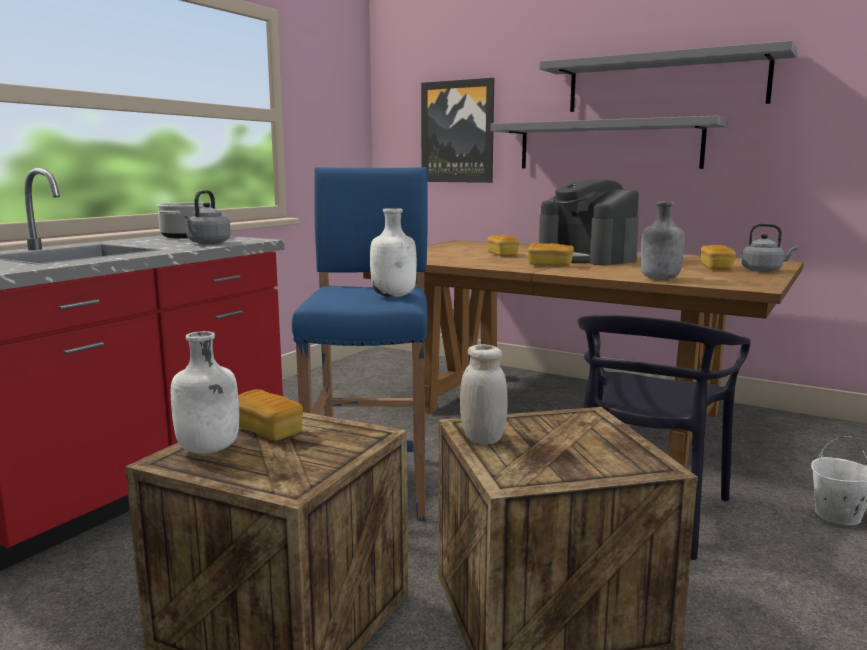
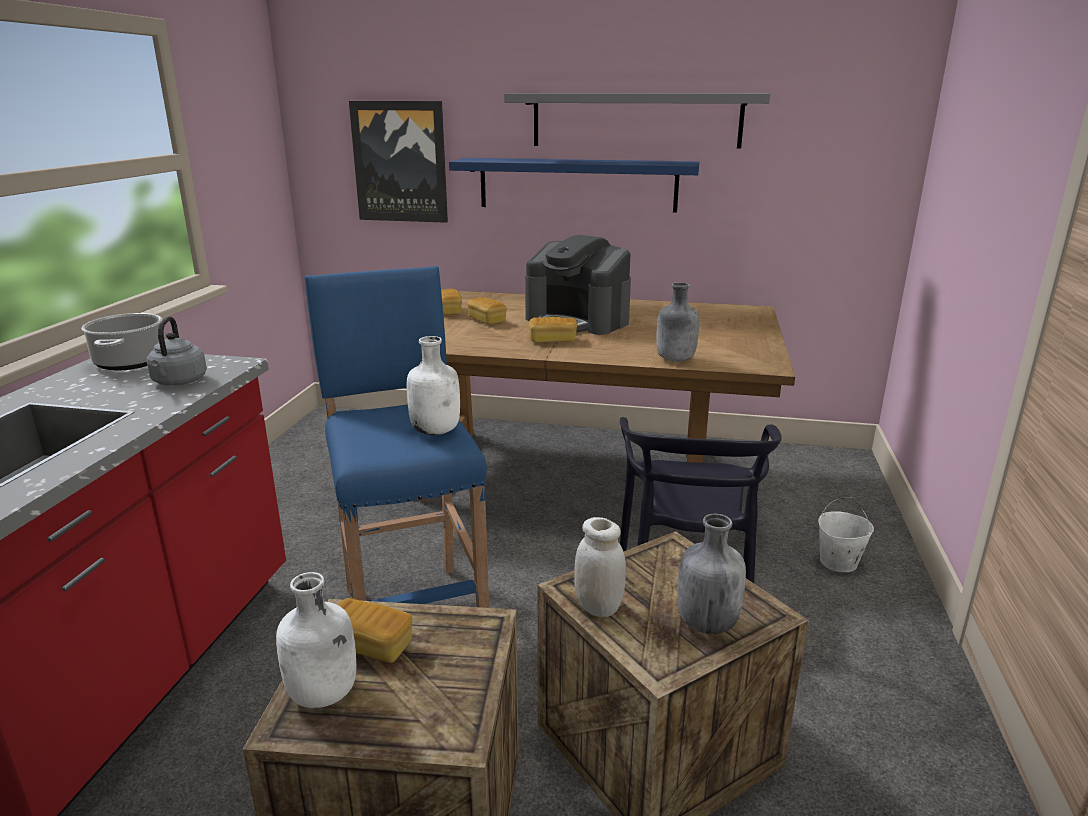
camera: 20 degrees left, 10 degrees up
grey shelf [490,115,727,169] -> blue shelf [449,158,699,213]
bread [700,245,736,270] -> bread moved to [441,289,462,315]
grey kettle [742,223,798,272] -> none
none -> grey bottle [678,514,746,634]

